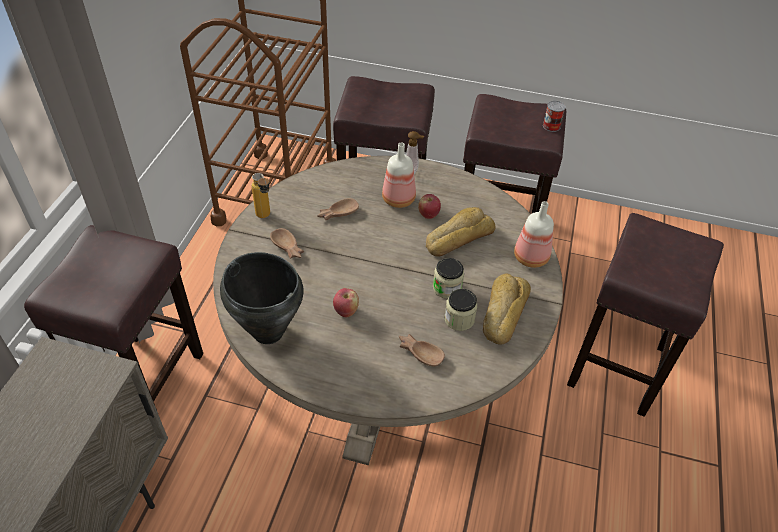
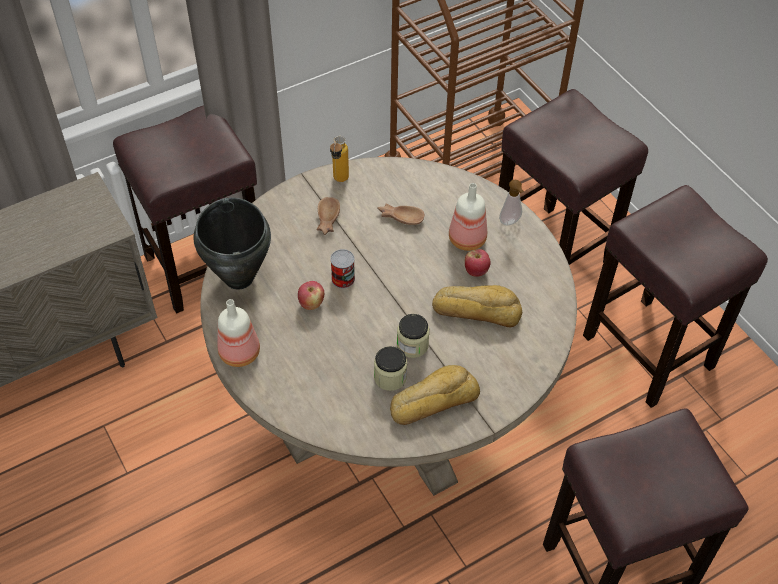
camera: 45 degrees right, 5 degrees up
brown bowl [399,334,445,366] -> none
bottle [514,201,554,268] -> bottle moved to [217,299,260,367]
can [543,101,566,132] -> can moved to [330,249,355,288]

